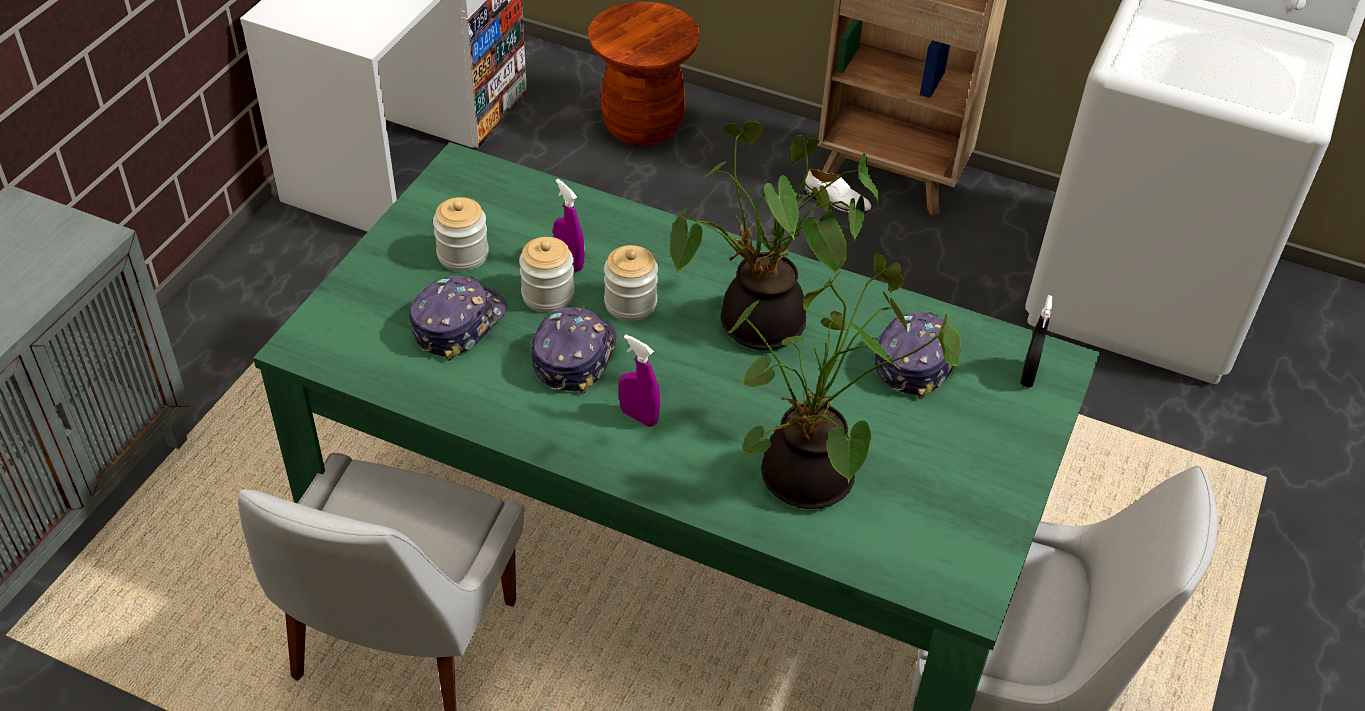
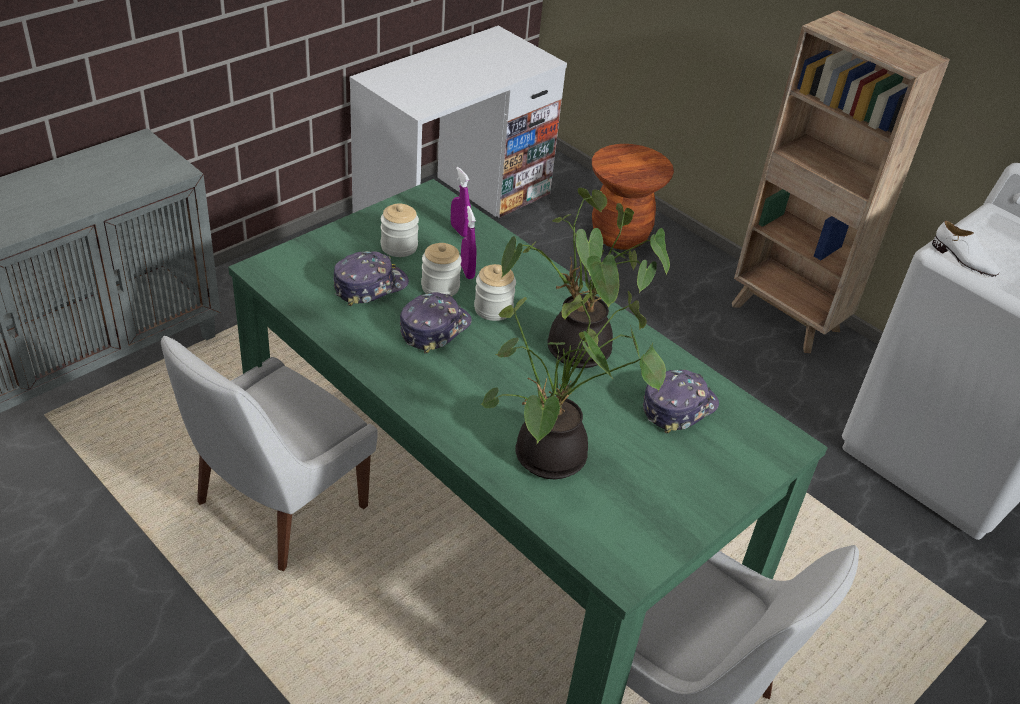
camera: 20 degrees right, 5 degrees down
purple spray bottle [619,334,660,427] -> purple spray bottle moved to [451,167,471,237]
white shoe [804,168,872,213] -> white shoe moved to [932,221,999,277]
black spray bottle [1020,295,1054,388] -> none

